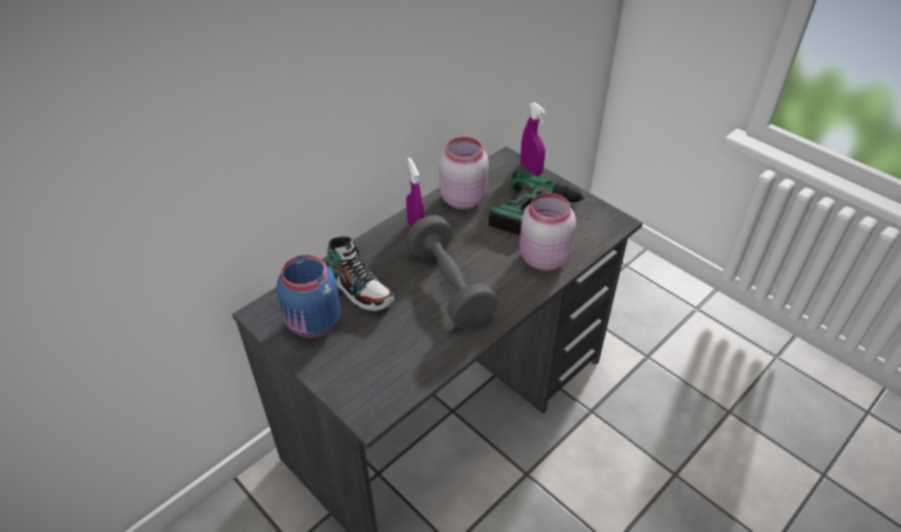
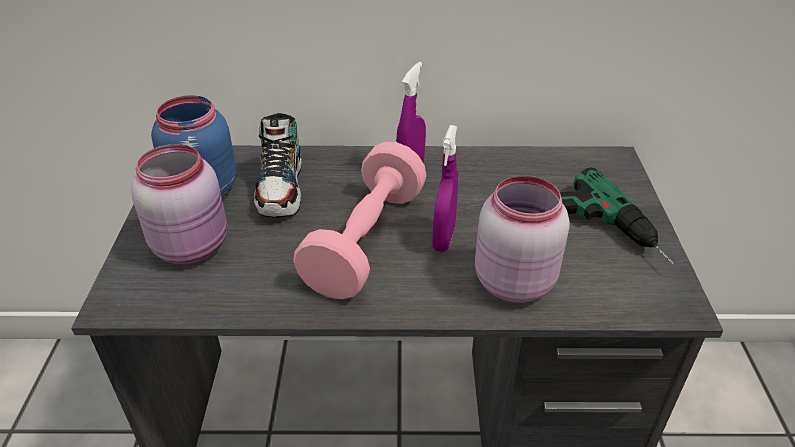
camera: 45 degrees right, 5 degrees down
grey dumbbell [406,215,498,328] -> pink dumbbell [293,142,426,299]
pink jar [439,137,489,209] -> pink jar moved to [131,144,227,265]
purple spray bottle [521,102,546,176] -> purple spray bottle moved to [433,125,458,252]

